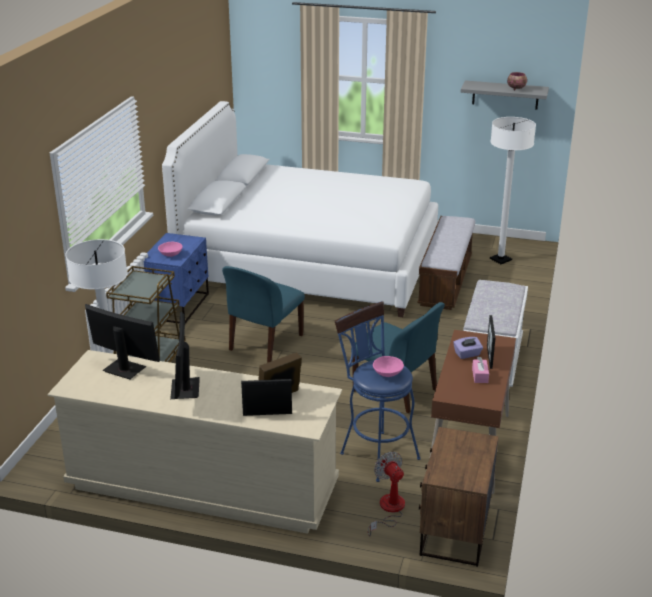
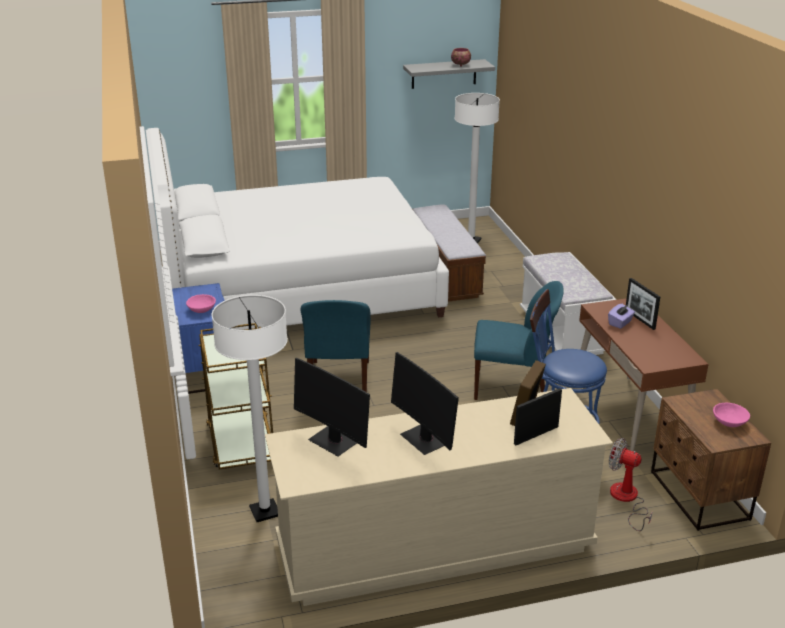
camera: 30 degrees left, 0 degrees up
monitor [85,304,160,379] -> monitor turned 135 degrees counterclockwise [294,358,370,456]
pink bowl [373,356,404,377] -> pink bowl moved to [713,403,750,427]
pink tissue box [472,357,489,383] -> none

